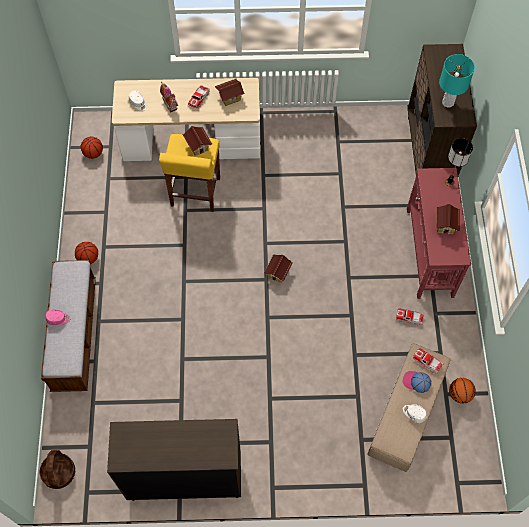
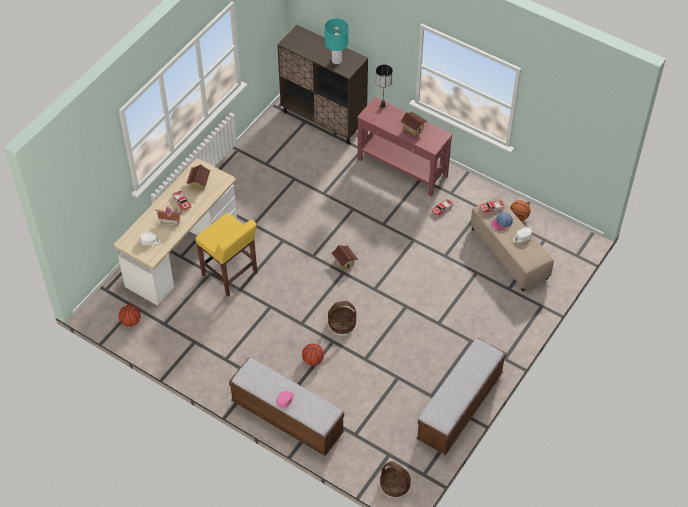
camera: 55 degrees left, 10 degrees down
basketball [75,242,98,264] -> basketball moved to [302,343,324,366]
brown cabinet [107,419,241,501] -> bench [416,338,506,455]
toy house [182,126,212,156] -> none
none -> basket [328,301,356,334]

